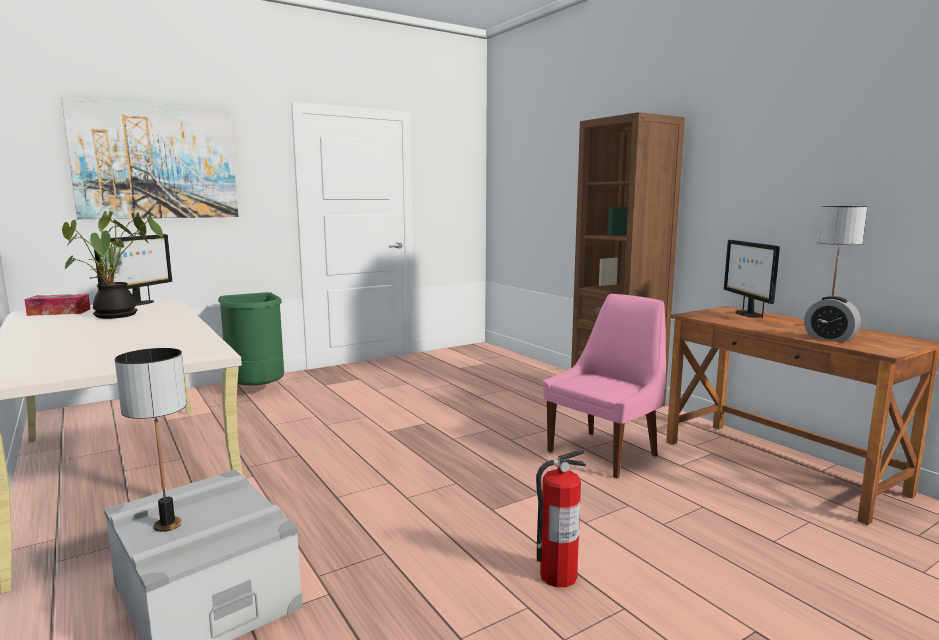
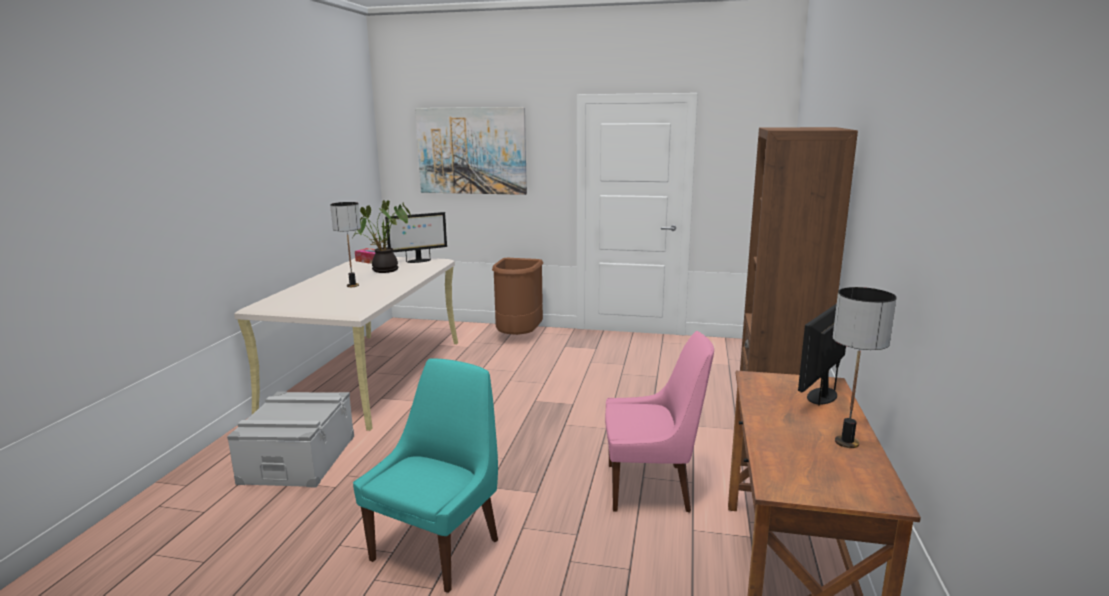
camera: 45 degrees right, 5 degrees up
table lamp [115,348,187,532] -> table lamp moved to [330,202,361,287]
green trash can [218,292,284,385] -> brown trash can [492,258,543,335]
fire extinguisher [536,449,586,587] -> turquoise chair [353,358,498,593]
alarm clock [804,296,861,343] -> none

